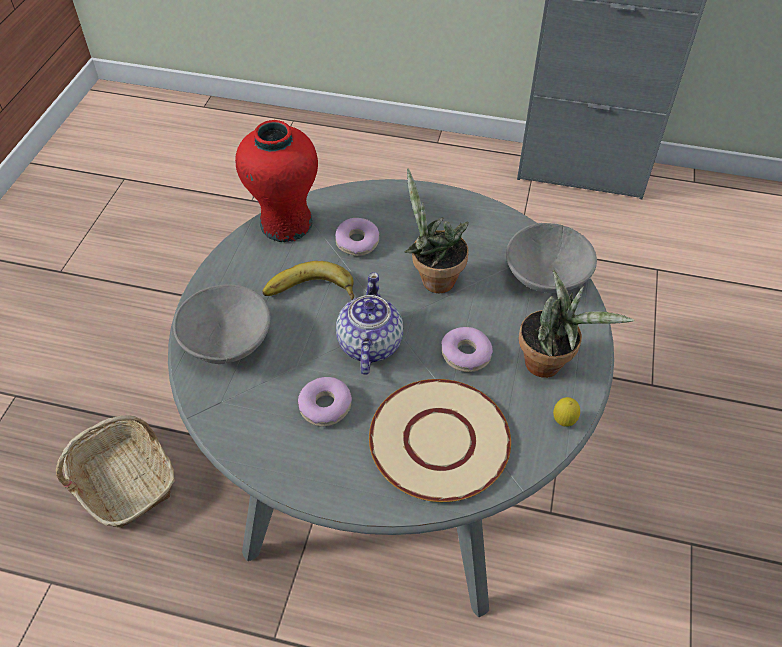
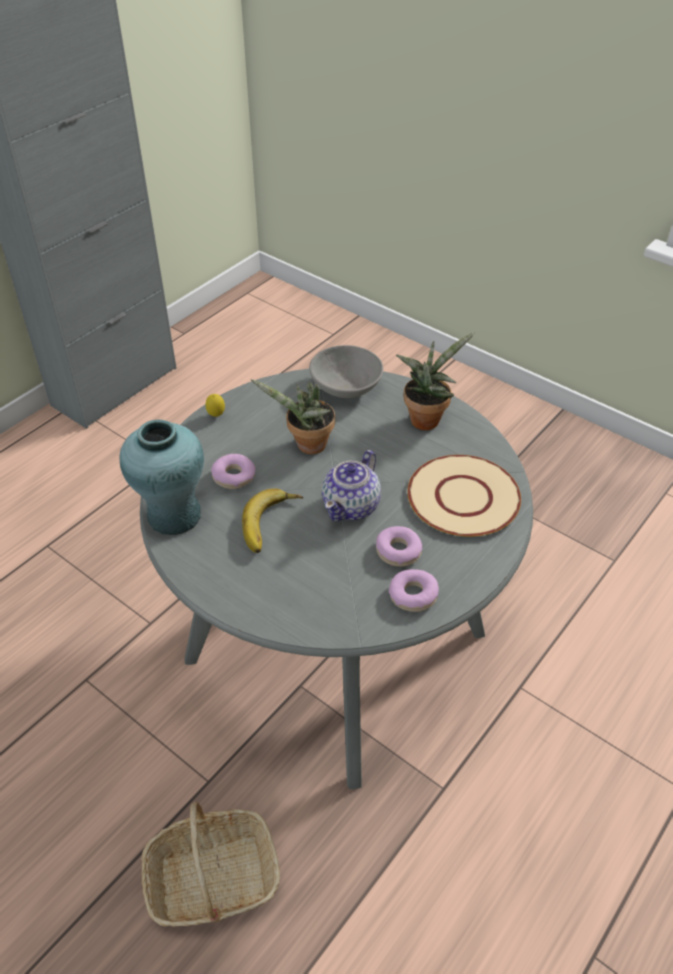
camera: 65 degrees left, 5 degrees down
grey bowl [173,285,270,364] -> none
red vase [235,120,318,242] -> turquoise vase [119,420,204,535]
teapot [336,272,403,375] -> teapot turned 90 degrees counterclockwise [322,450,381,521]
donut [441,327,493,372] -> donut moved to [389,569,439,612]
lemon [553,397,580,427] -> lemon moved to [206,394,225,417]

